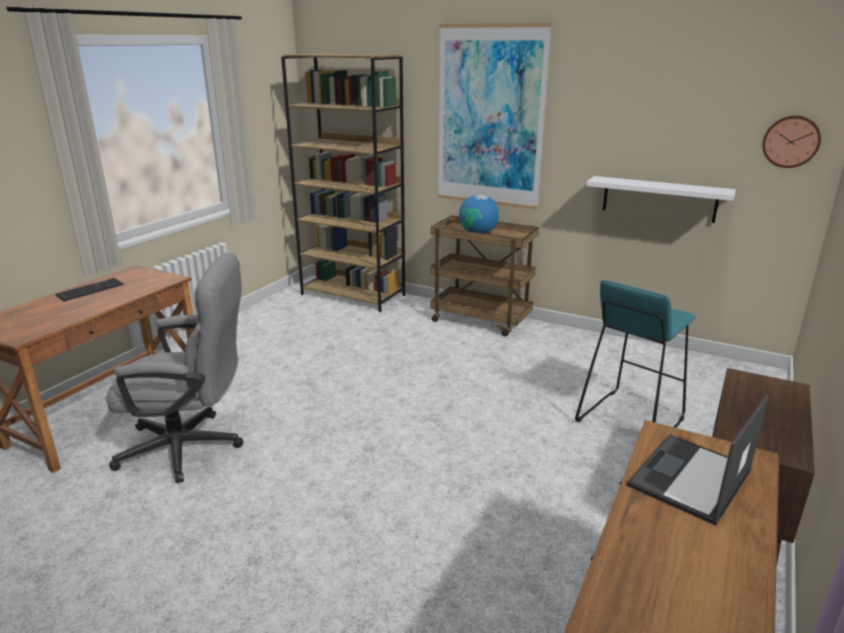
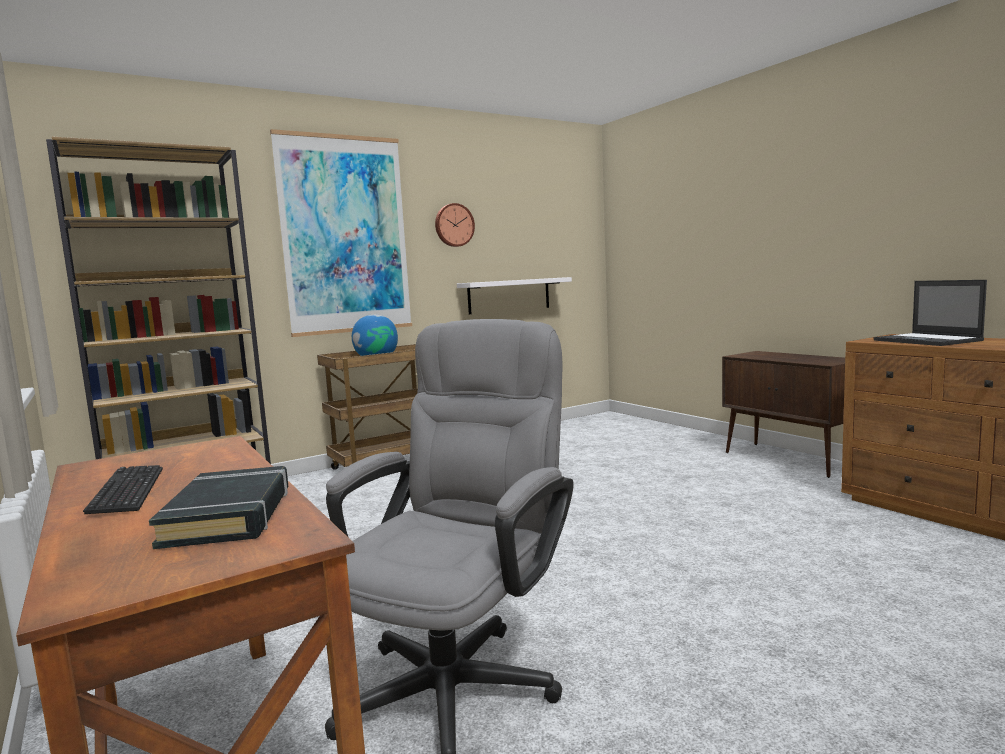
camera: 60 degrees left, 15 degrees down
turquoise stool [575,280,696,428] -> none
wall clock [762,115,821,168] -> wall clock moved to [435,203,475,247]
none -> black book [149,466,289,549]

